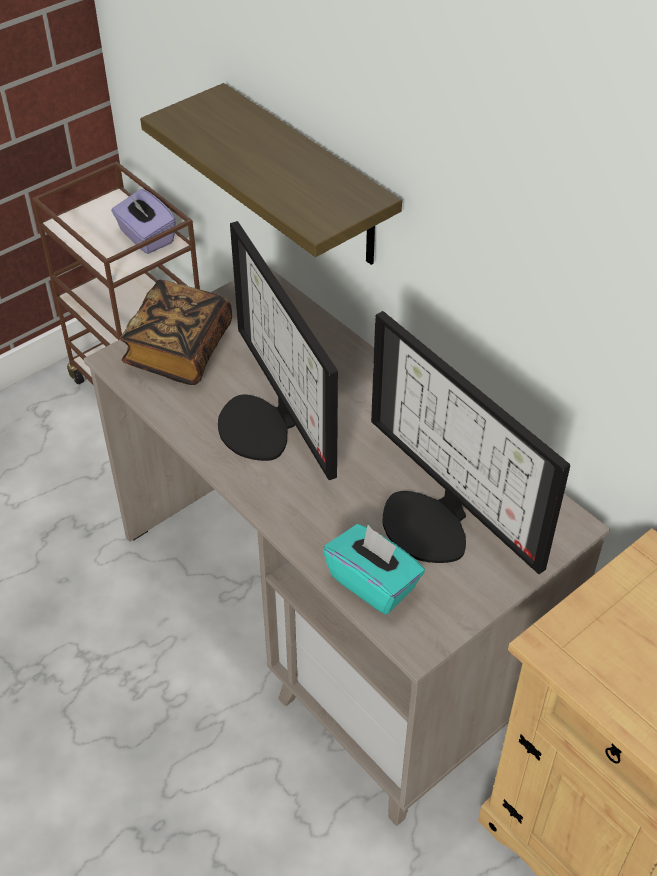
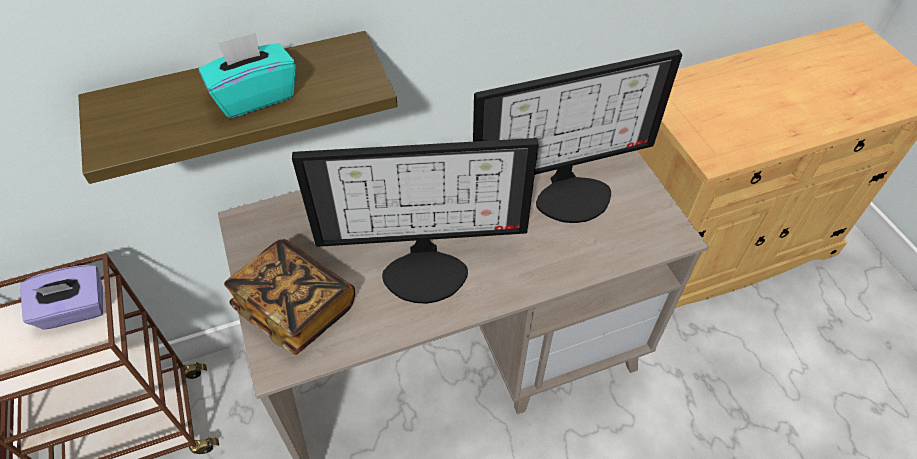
camera: 70 degrees left, 5 degrees up
turquoise tissue box [323,524,425,614] -> turquoise tissue box moved to [199,32,296,118]

